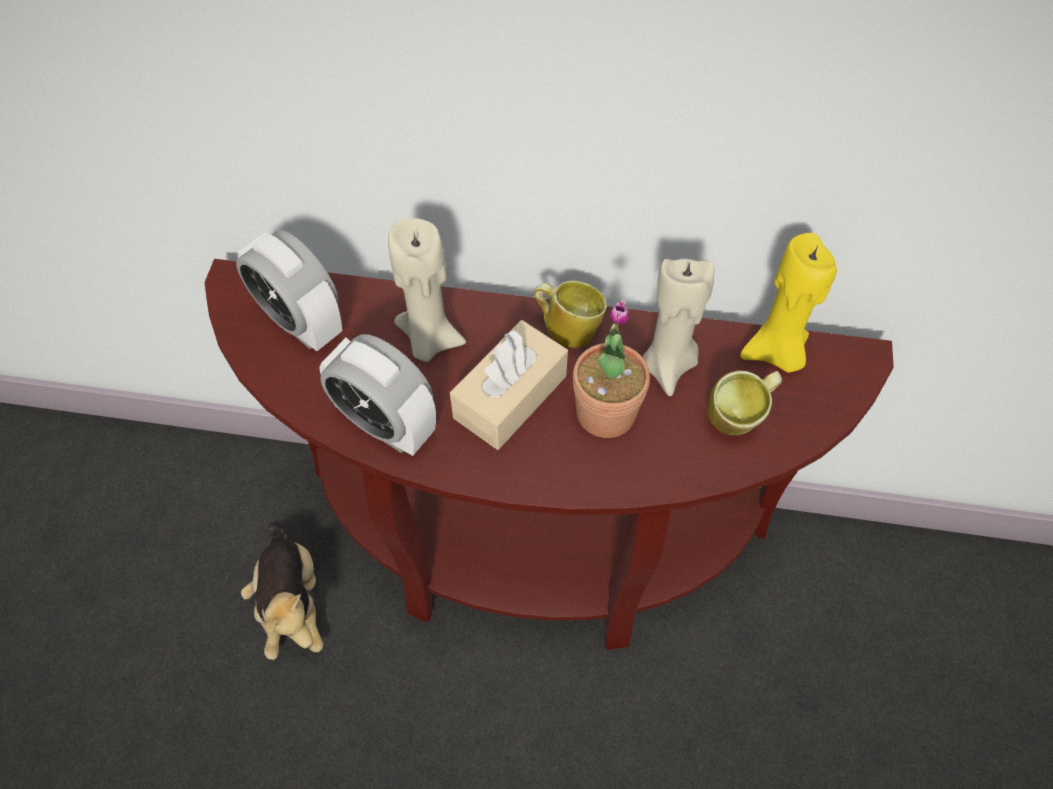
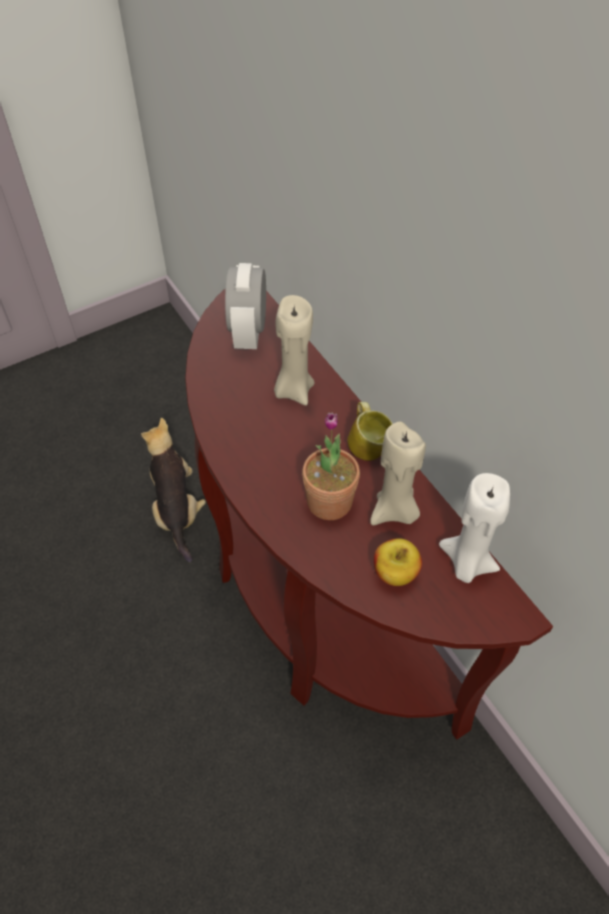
camera: 50 degrees right, 5 degrees down
plush toy [241,526,324,660] -> plush toy turned 135 degrees clockwise [141,418,206,563]
alarm clock [319,334,436,456] -> none
beige tissue box [450,320,568,450] -> none
mug [707,371,782,435] -> apple [374,538,422,586]
yellow candle [740,233,837,373] -> white candle [439,473,510,583]

